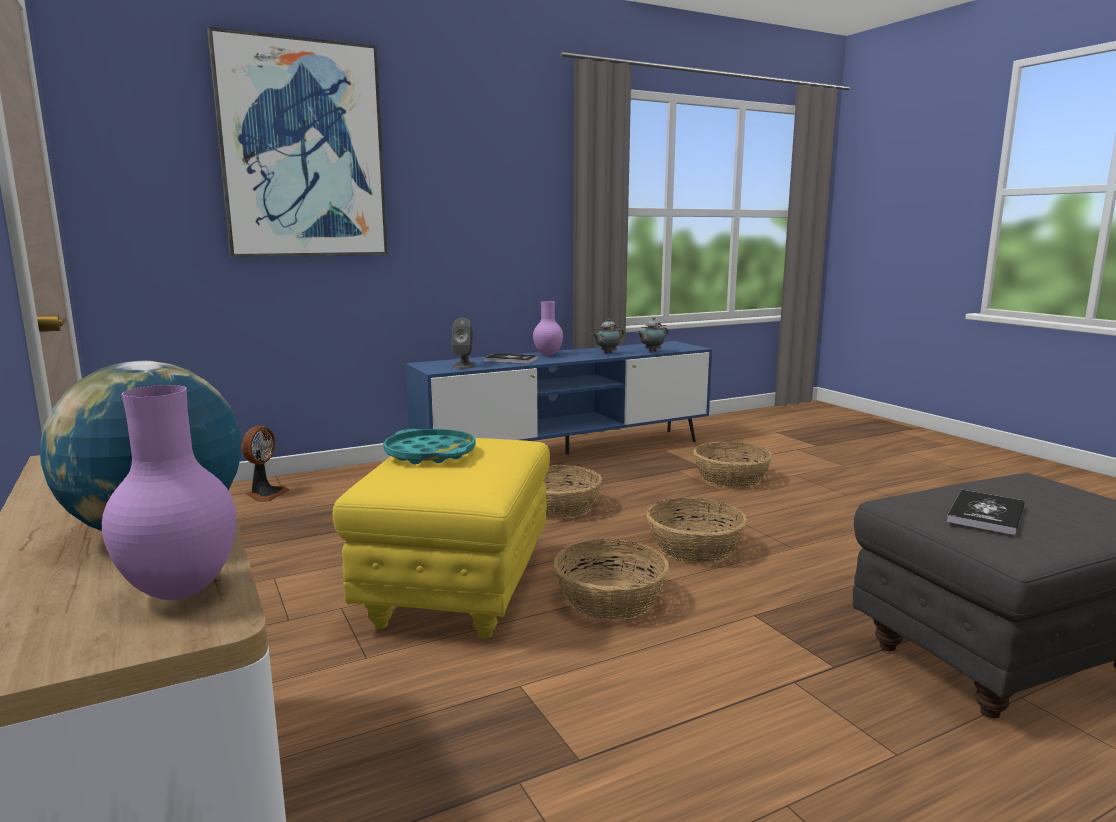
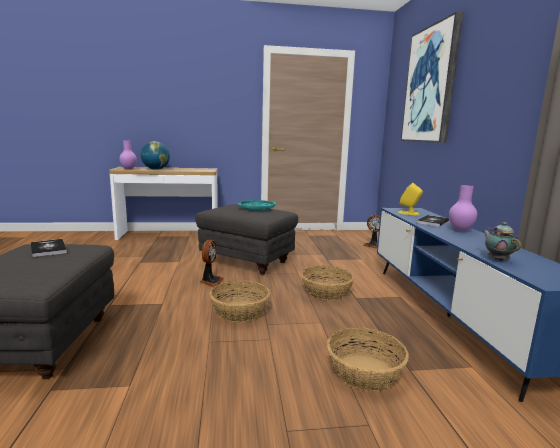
camera: 110 degrees right, 0 degrees up
yellow ottoman [333,438,550,639] -> grey ottoman [195,204,298,275]
grey speaker [451,318,476,369] -> yellow speaker [398,183,423,215]
basket [553,539,669,621] -> fan [200,240,224,287]
teapot [592,318,624,354] -> none

